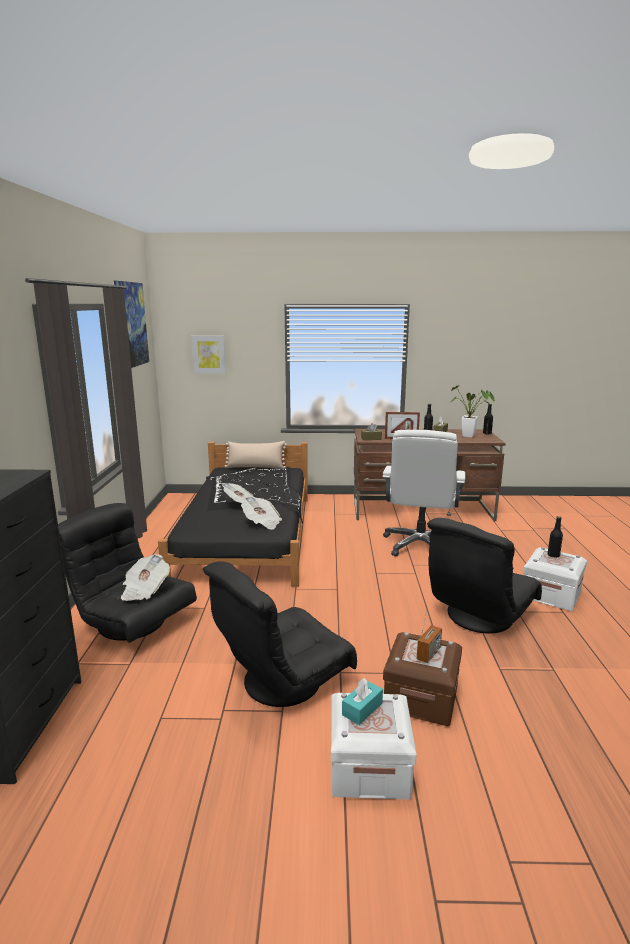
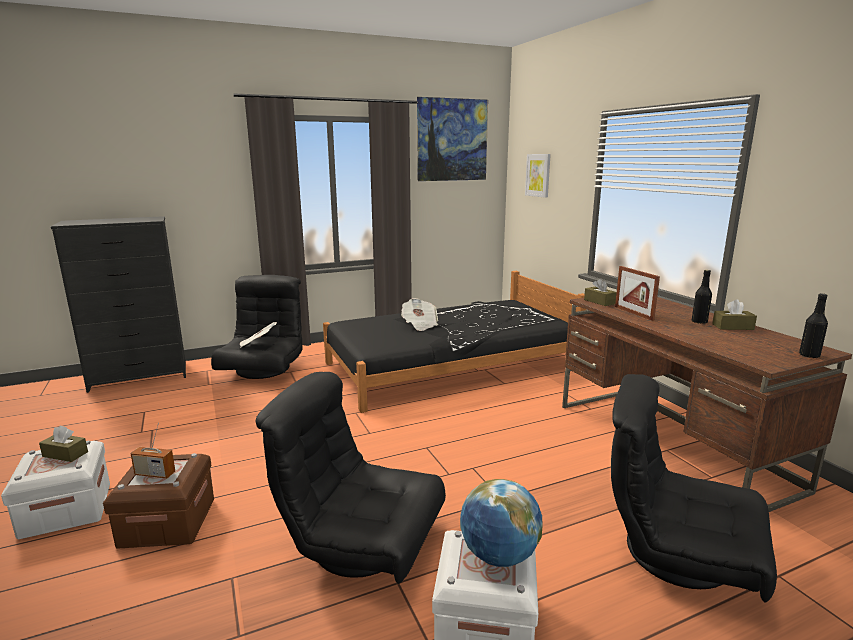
camera: 65 degrees right, 0 degrees up
black armchair [203,561,357,707] -> black armchair moved to [611,374,777,603]
beige pillow [225,441,287,469] -> none
newspaper [241,496,282,530] -> none
turquoise tissue box [342,678,383,725] -> brown tissue box [39,426,88,462]
white office chair [382,430,465,557] -> none
potted plant [450,385,495,438] -> none
black bottle [548,516,563,558] -> globe [460,479,543,567]

